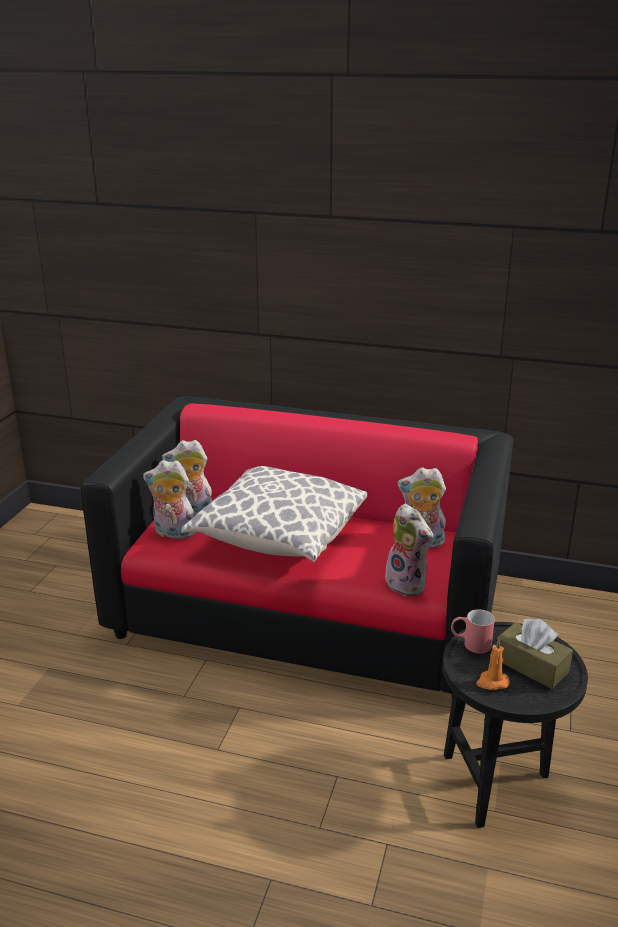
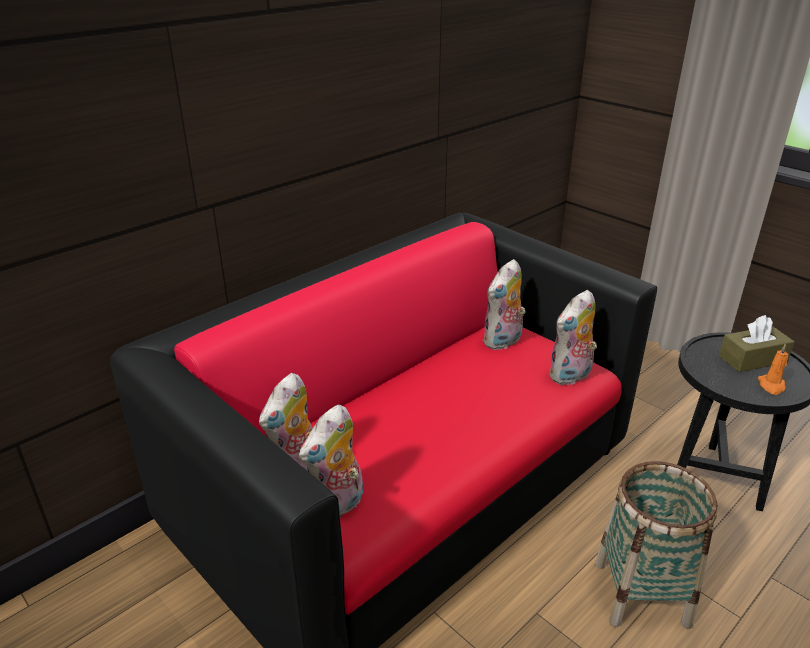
camera: 60 degrees left, 5 degrees up
pillow [181,466,367,562] -> none
plush toy [380,504,433,596] -> plush toy turned 150 degrees clockwise [550,290,597,385]
red mug [451,609,495,654] -> none
none -> basket [595,461,718,629]

